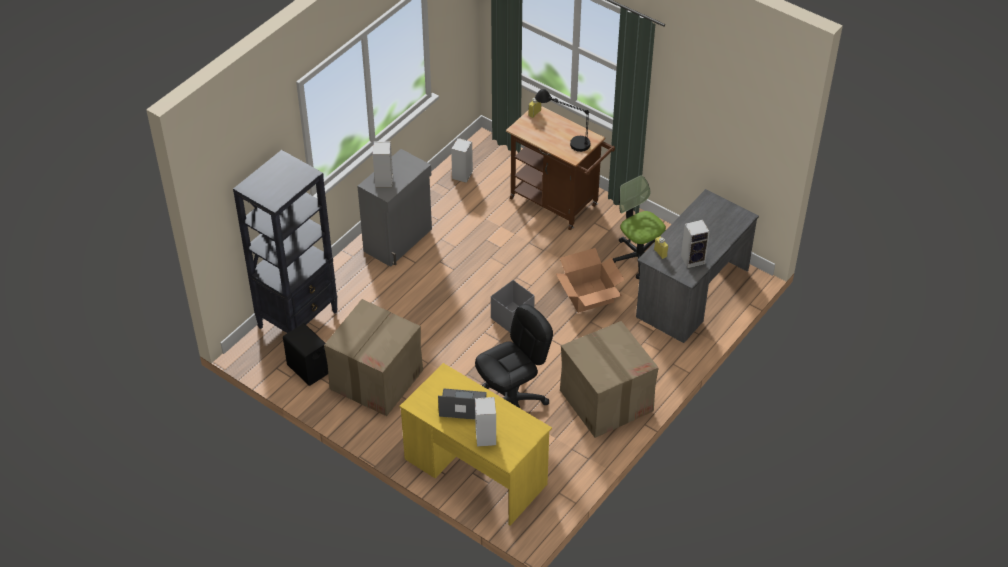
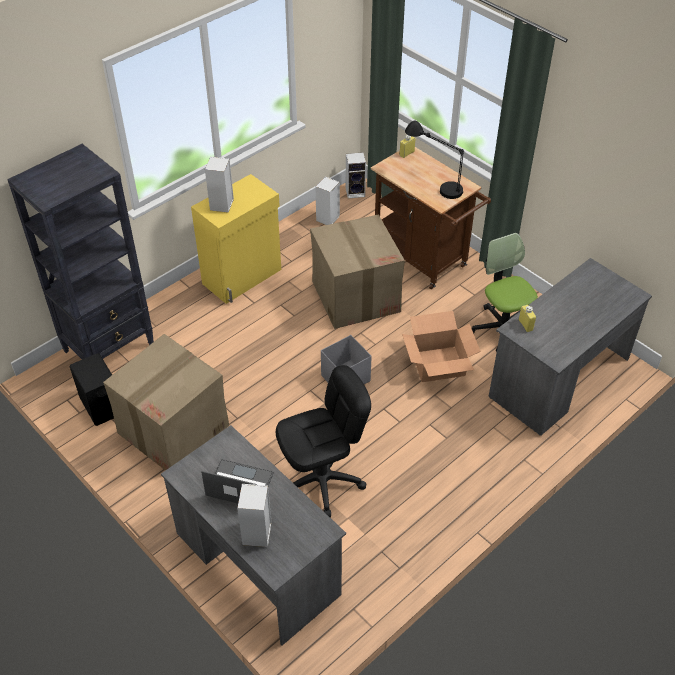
camera: 10 degrees right, 0 degrees up
grey cabinet [357,149,432,267] -> yellow cabinet [191,174,281,304]
yellow desk [399,363,552,526] -> grey desk [161,425,346,646]
cardboard box [560,321,659,438] -> cardboard box moved to [310,214,405,329]
speaker [681,220,710,268] -> speaker moved to [346,152,366,199]

